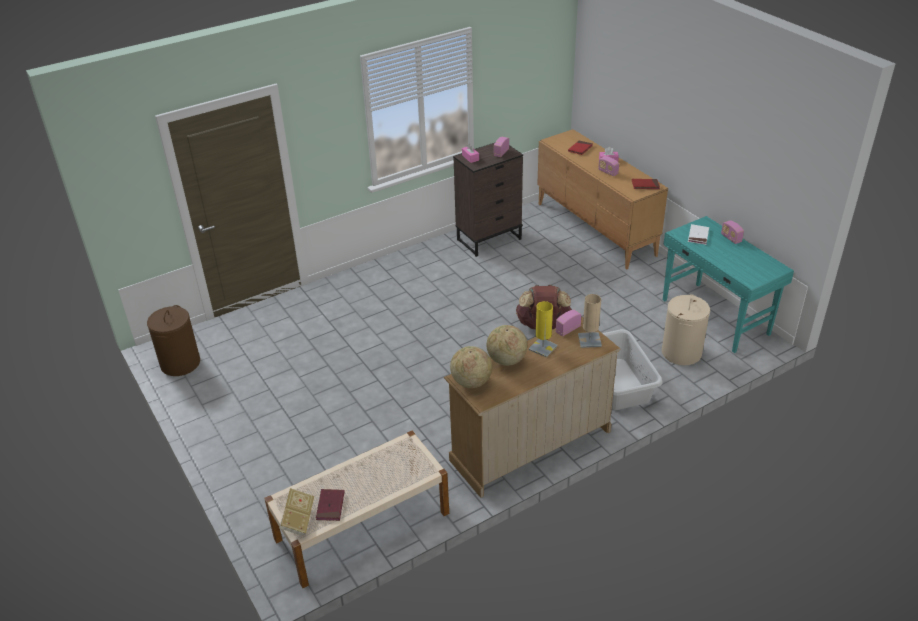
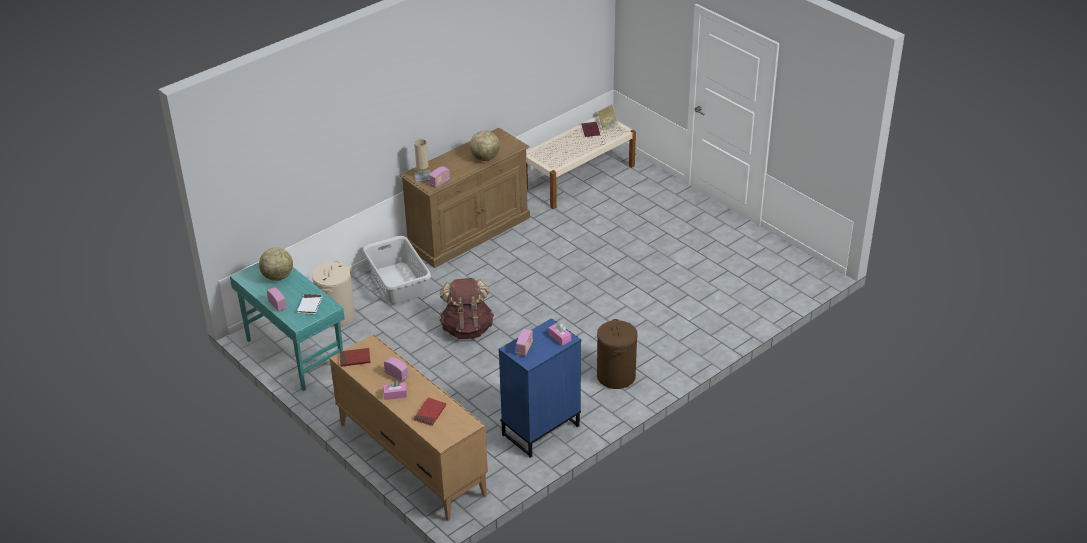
camera: 170 degrees right, 0 degrees up
brown laundry basket [147,305,200,376] -> brown laundry basket moved to [597,319,638,389]
globe [450,346,492,388] -> globe moved to [259,248,293,281]
brown dresser [453,143,523,257] -> blue dresser [498,318,581,458]
yellow table lamp [529,301,558,357] -> none

